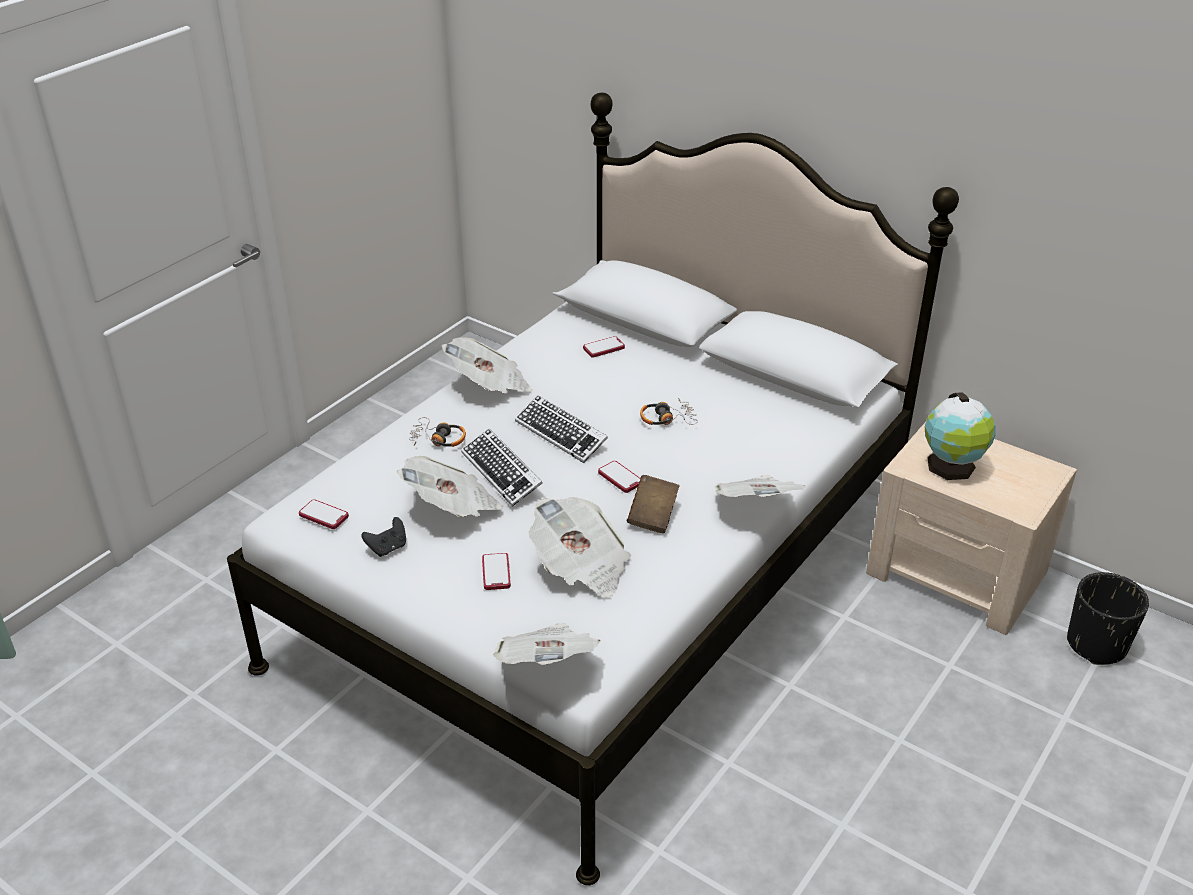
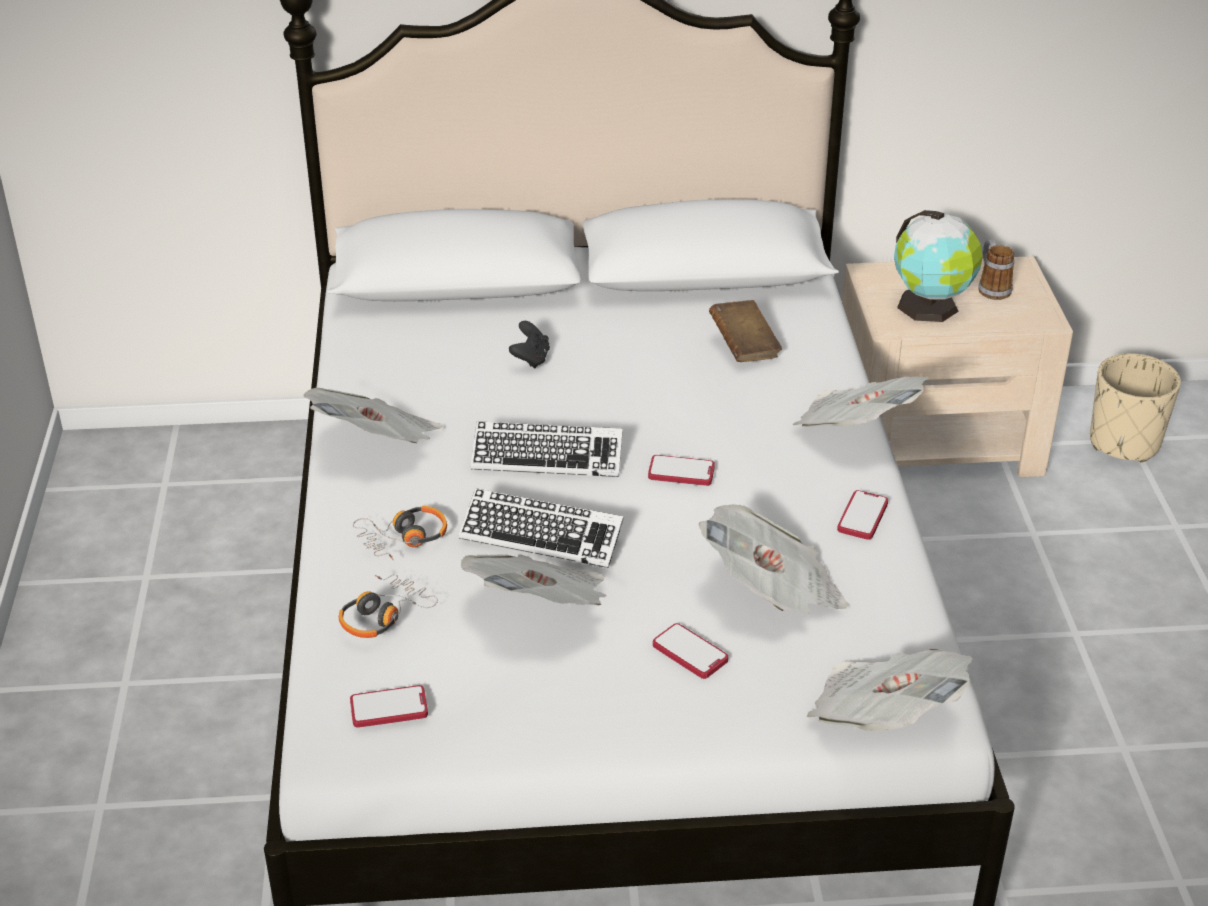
camera: 40 degrees left, 0 degrees up
black game controller [361,517,406,557] -> black game controller moved to [509,321,550,368]
phone [583,336,625,358] -> phone moved to [837,490,888,540]
brown book [627,475,680,533] -> brown book moved to [709,300,782,362]
headphones [640,398,698,425] -> headphones moved to [339,574,438,638]
black planter [1067,572,1149,665] -> beige planter [1090,353,1181,462]
none -> mug [978,239,1014,300]

